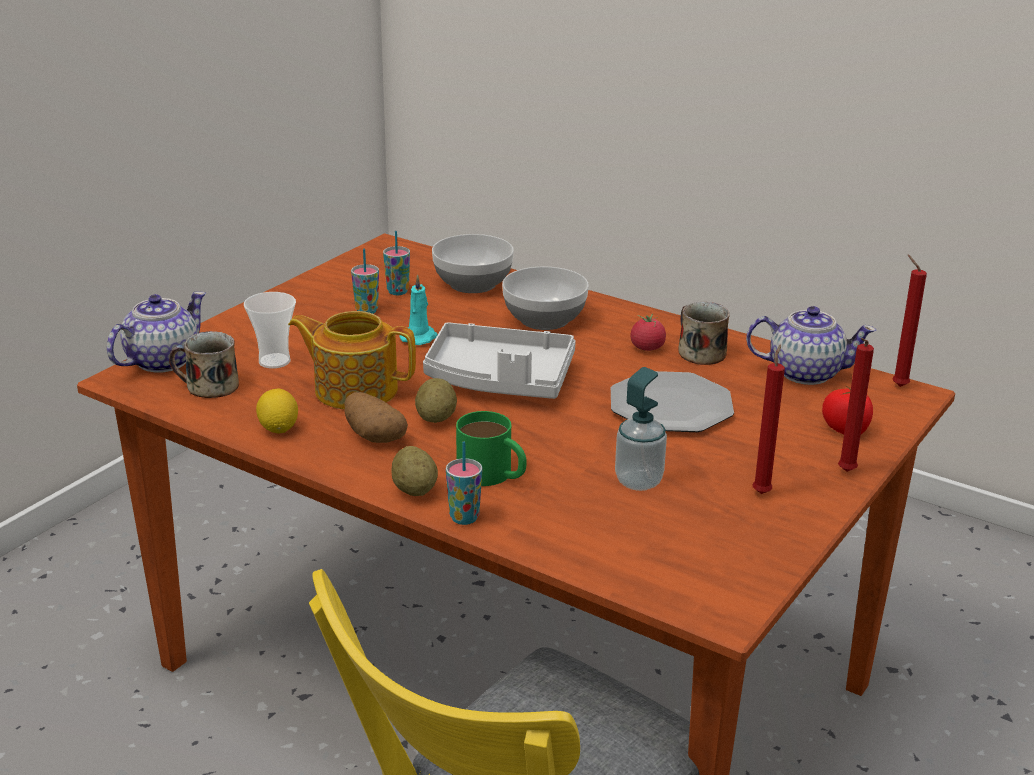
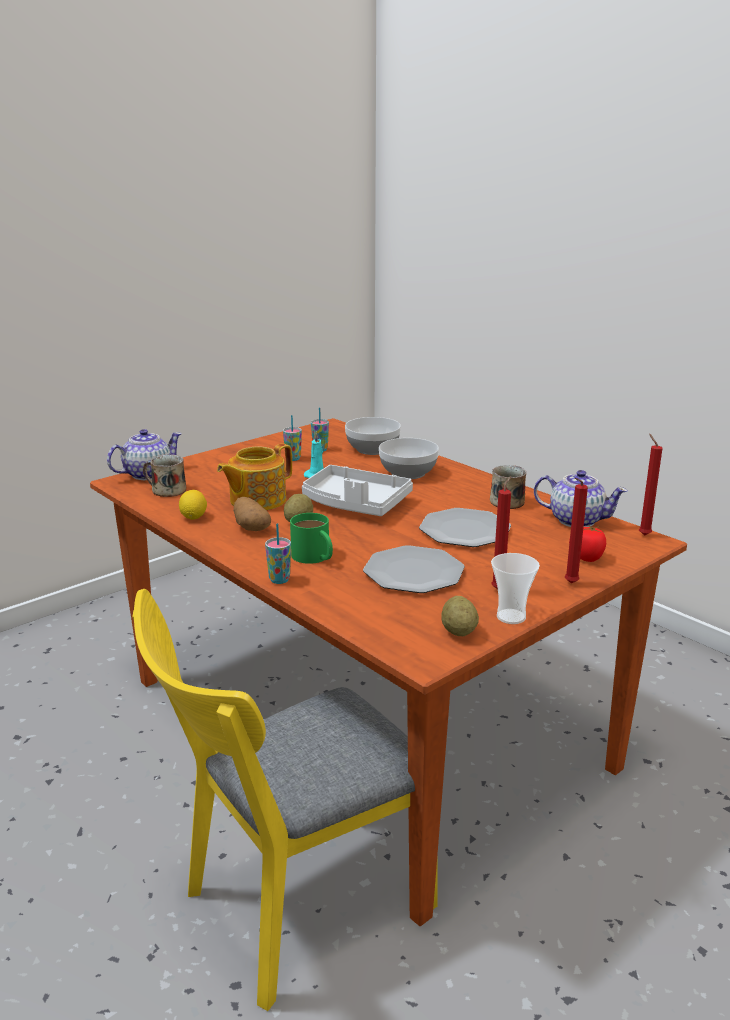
camera: 15 degrees right, 5 degrees down
cup [244,292,296,369] -> cup moved to [491,553,540,624]
teapot [288,311,416,410] -> teapot turned 75 degrees counterclockwise [217,443,292,510]
potato [391,446,438,496] -> potato moved to [441,596,479,636]
soap dispenser [615,367,667,491] -> plate [363,545,465,593]
tomato [630,314,666,351] -> none

